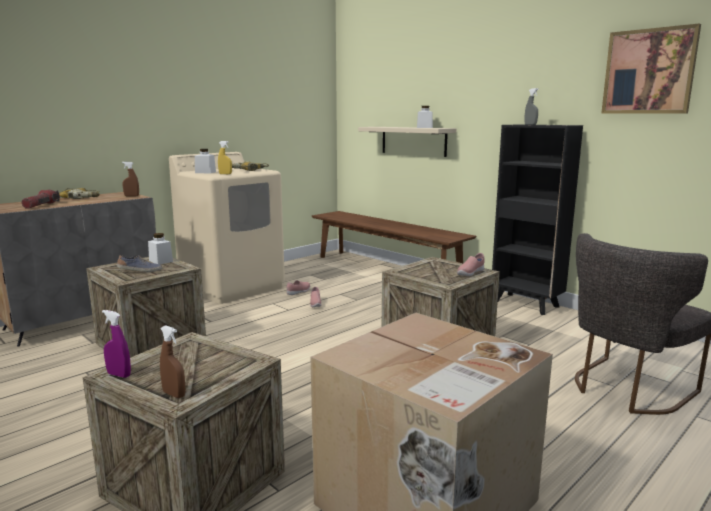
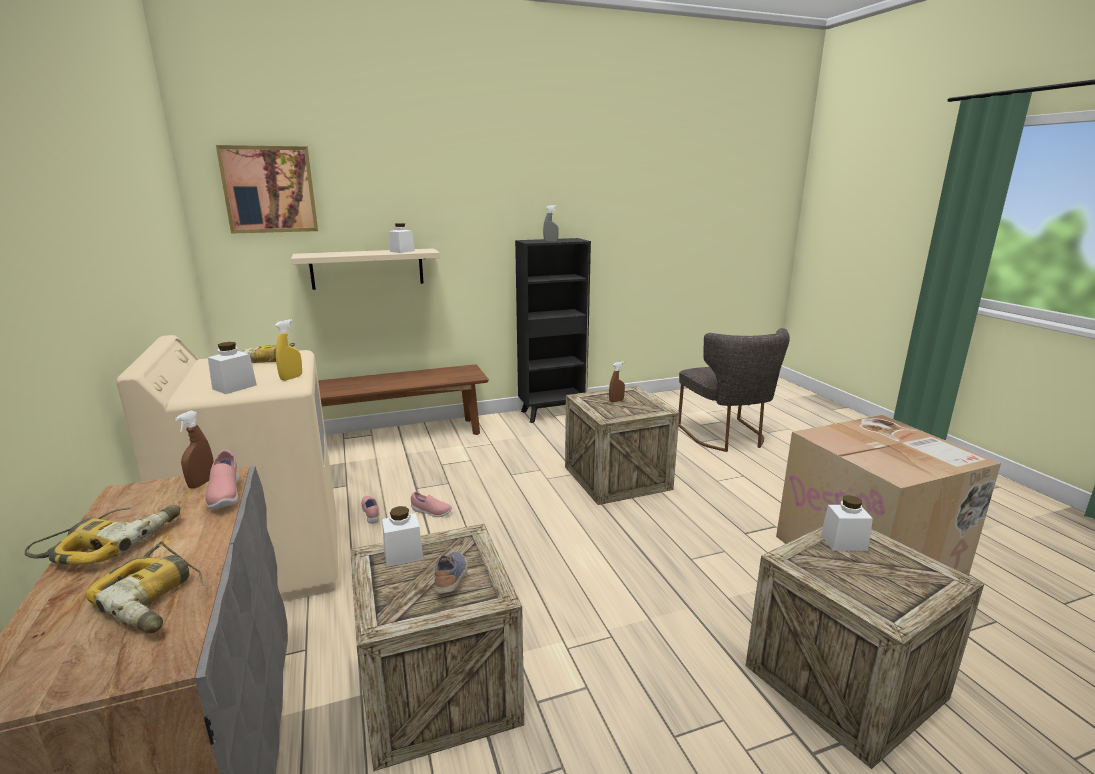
camera: 65 degrees left, 5 degrees up
flashlight [21,190,60,209] -> power drill [85,541,204,634]
purple spray bottle [102,310,131,378] -> none
brown spray bottle [160,325,185,398] -> brown spray bottle moved to [609,361,625,403]
pink shoe [457,253,485,276] -> pink shoe moved to [206,450,240,510]
picture [601,23,701,114] -> picture moved to [216,145,318,234]
none -> white jar [821,495,873,551]

